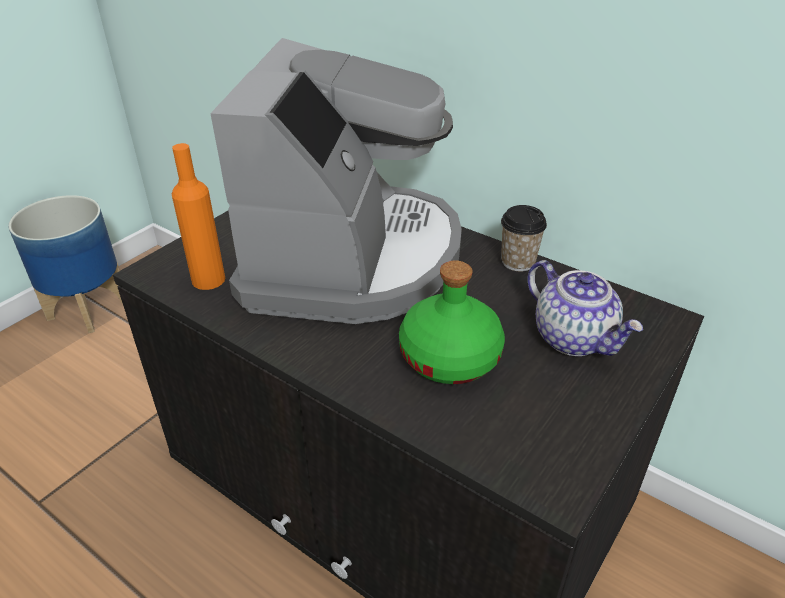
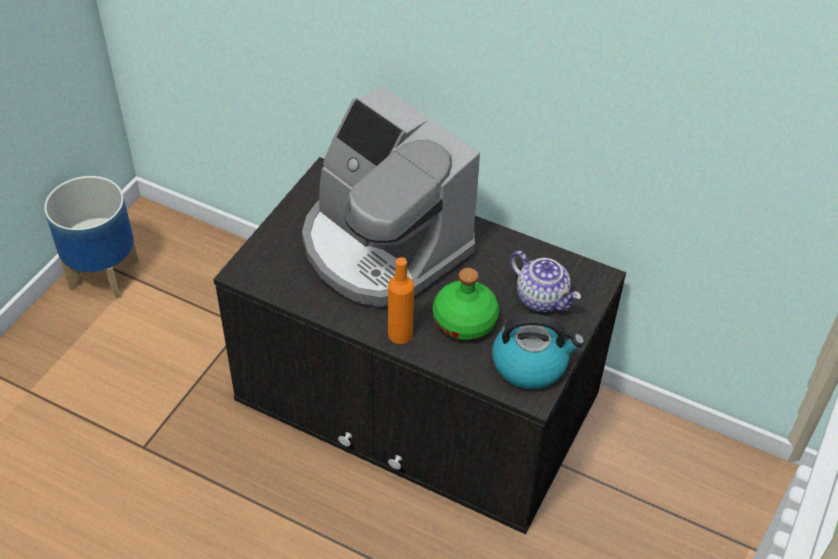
camera: 10 degrees left, 10 degrees up
orange bottle [172,143,225,290] -> orange bottle moved to [388,257,414,344]
coffee machine [210,38,462,324] -> coffee machine turned 135 degrees clockwise [302,86,480,307]
cup [501,205,547,272] -> none
none -> kettle [492,314,585,389]

